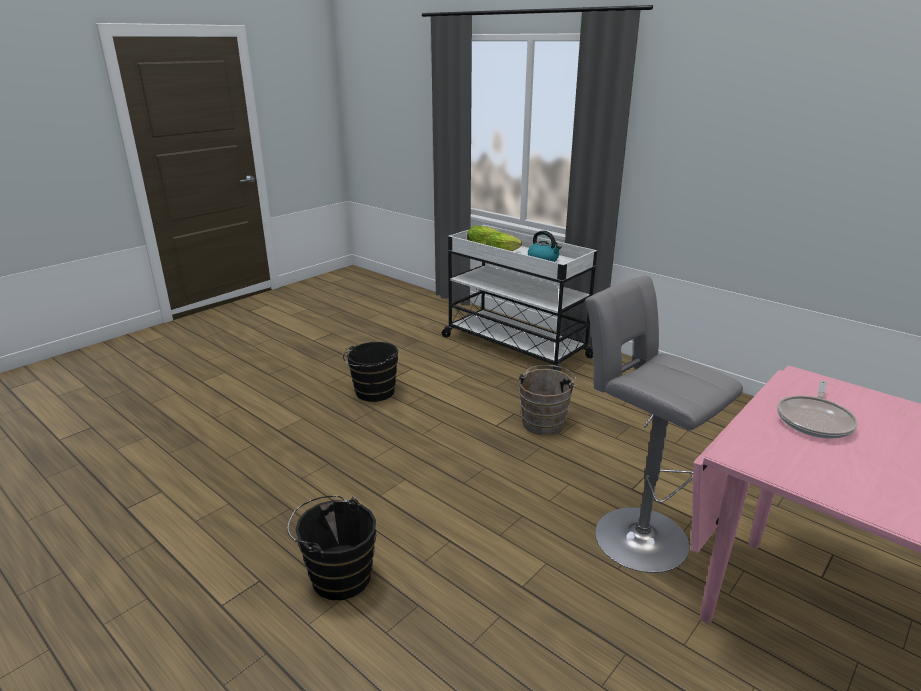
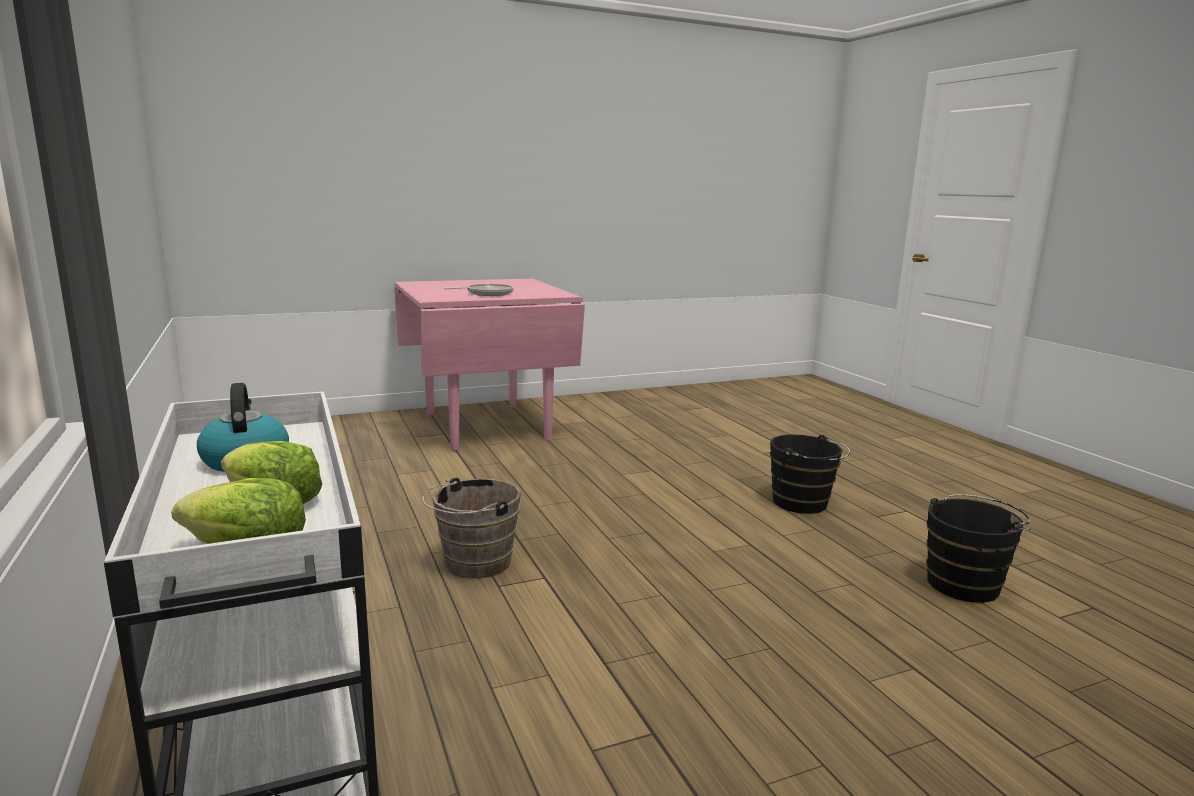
camera: 155 degrees left, 10 degrees down
black bucket [343,342,398,402] -> black bucket moved to [926,494,1030,603]
grey stool [585,276,743,573] -> none

